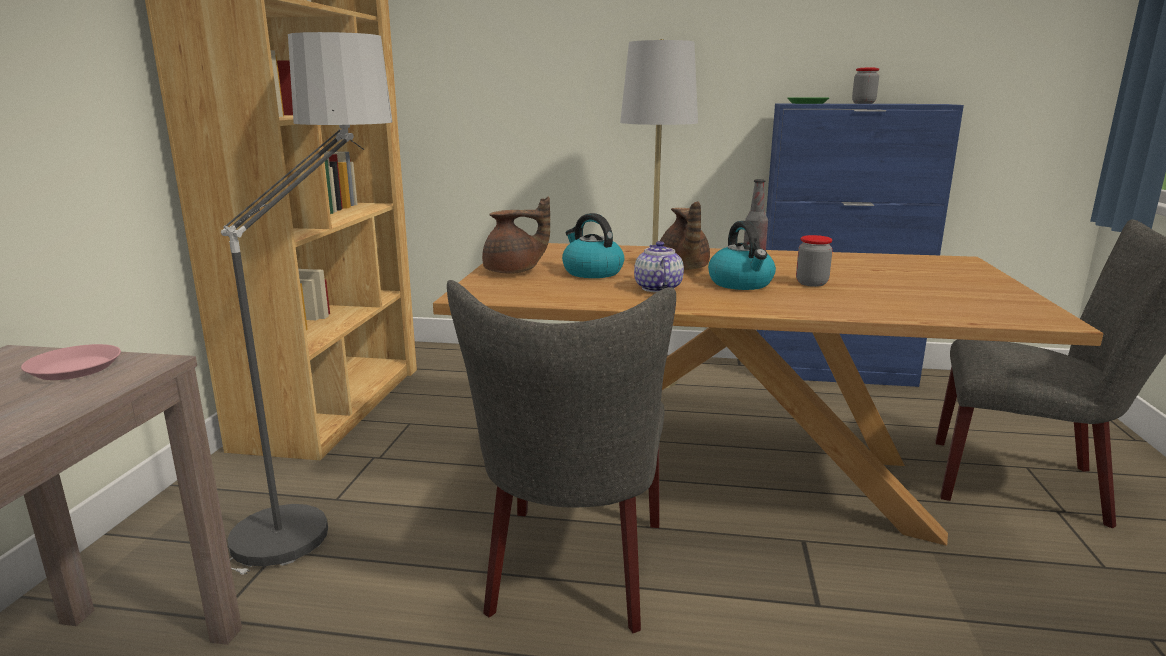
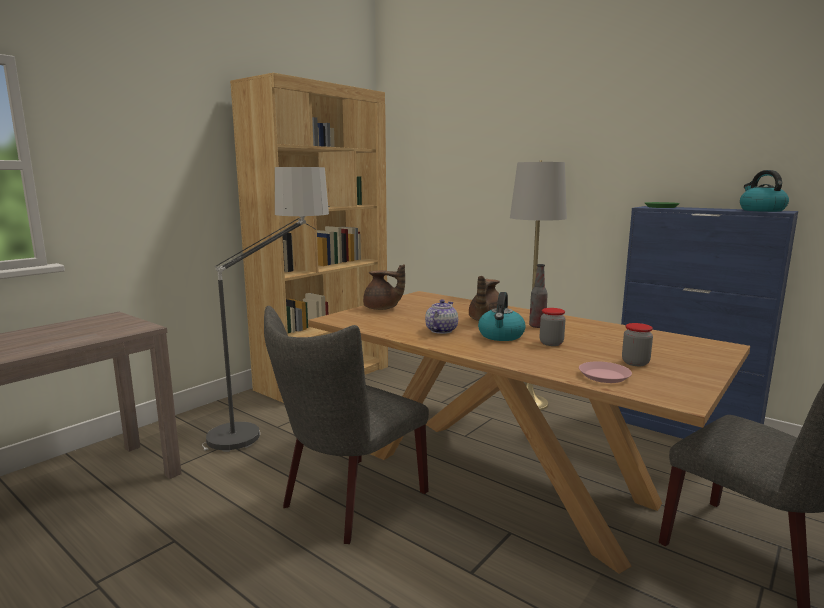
camera: 30 degrees right, 5 degrees down
pink plate [21,344,121,380] -> pink plate moved to [579,361,632,383]
kettle [562,213,624,278] -> kettle moved to [740,170,789,212]
jar [852,68,879,104] -> jar moved to [622,323,653,366]

